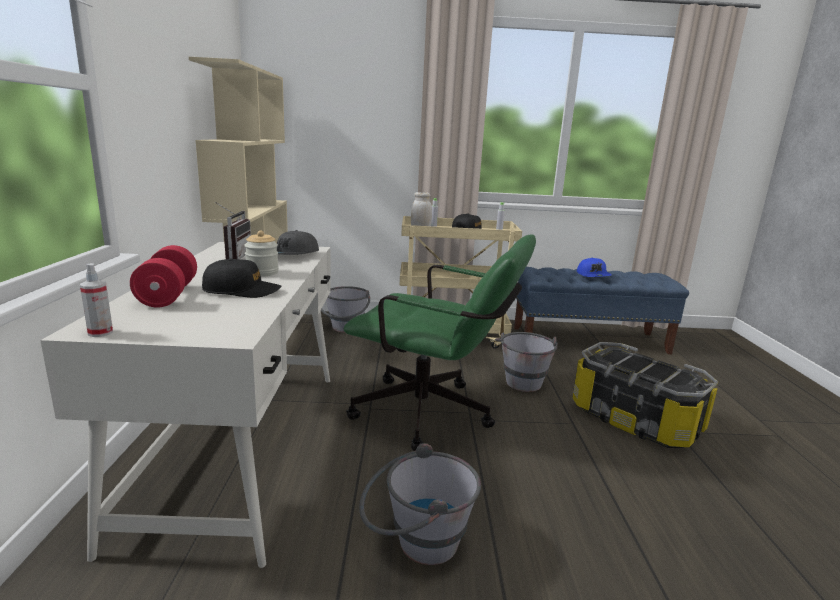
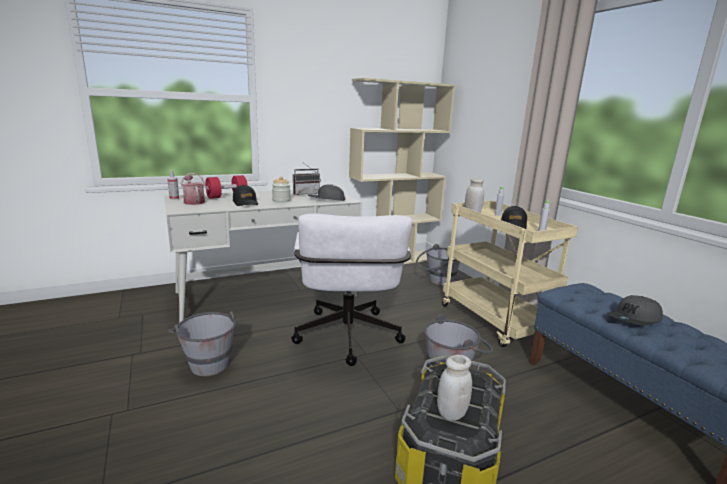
camera: 65 degrees right, 0 degrees up
green office chair [344,234,536,451] -> white office chair [291,213,412,366]
blue cap [577,258,612,277] -> grey cap [607,295,663,325]
none -> watering can [181,173,205,205]
none -> white jar [437,355,472,421]

